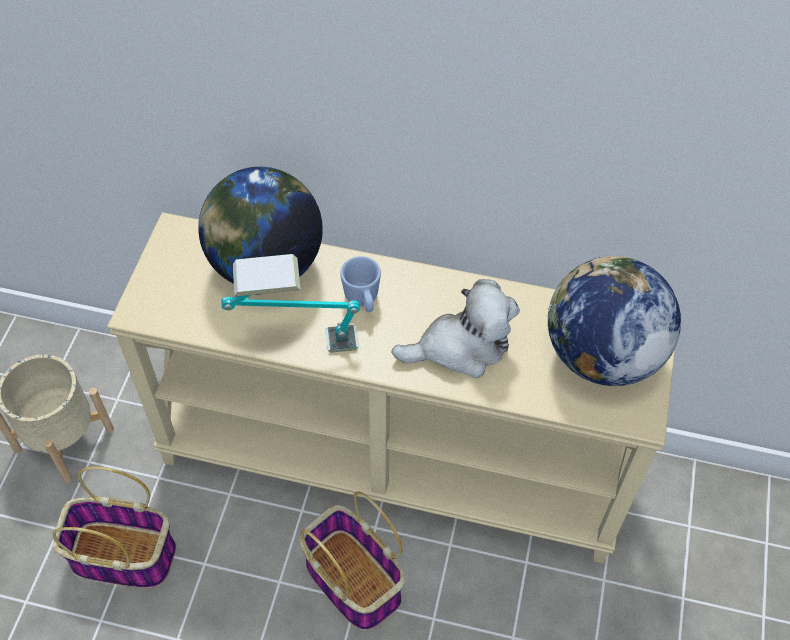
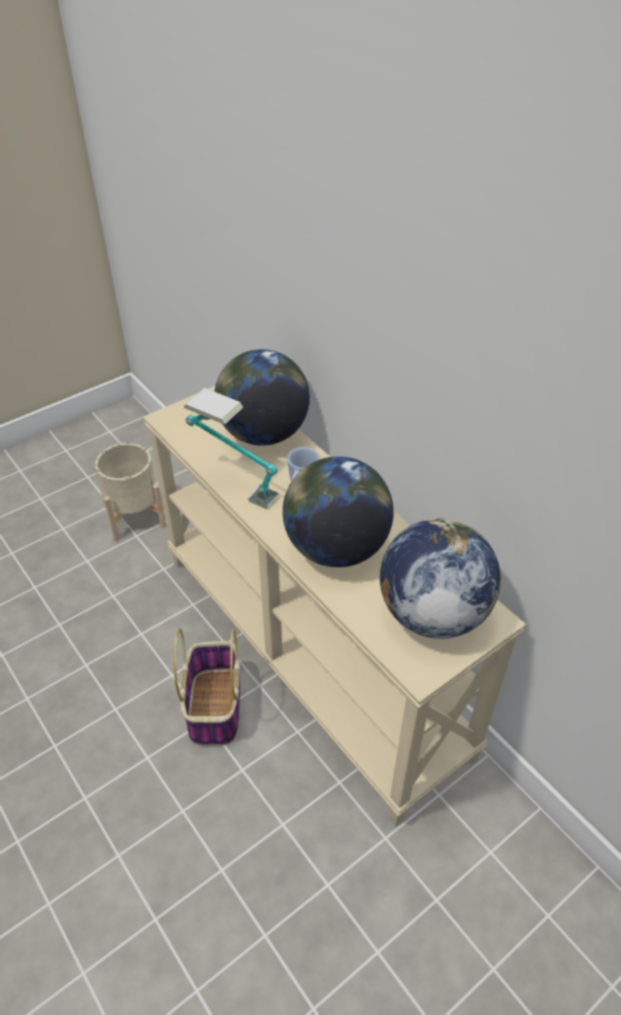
camera: 40 degrees right, 10 degrees down
basket [53,466,176,588] -> none
plush toy [391,279,520,378] -> globe [283,456,394,567]

